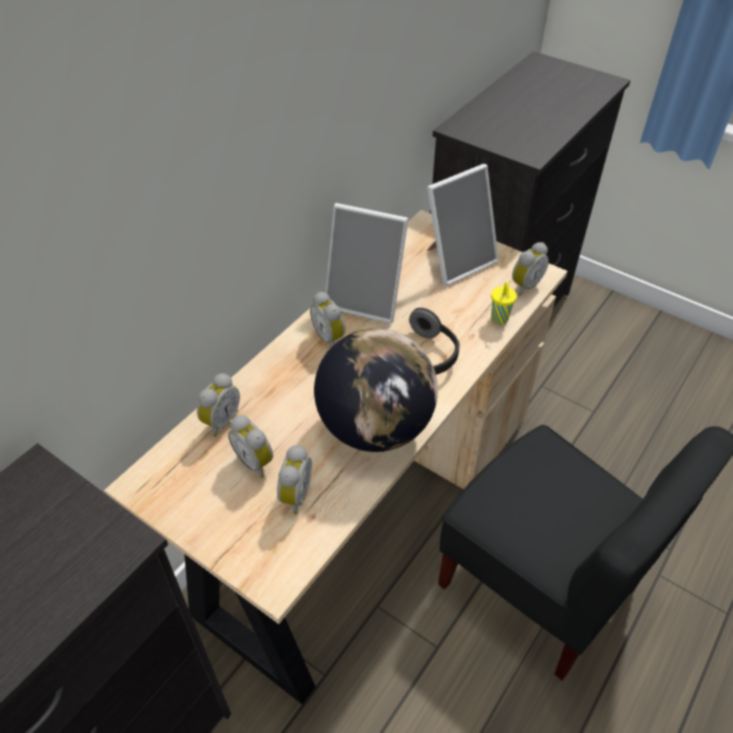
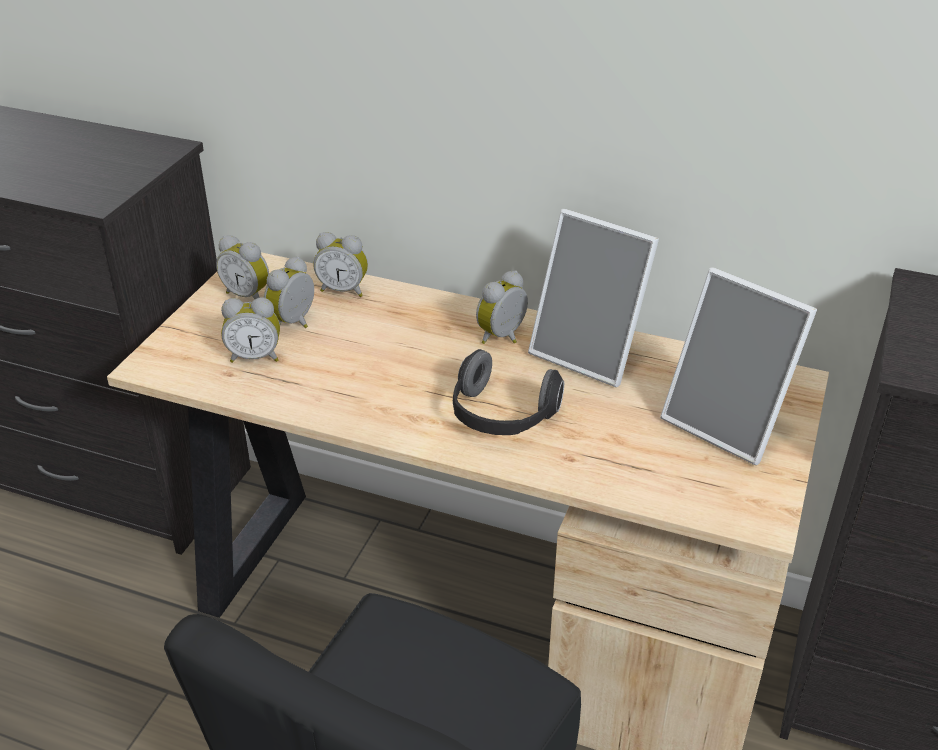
camera: 75 degrees right, 10 degrees down
globe [314,328,438,452] -> none
picture frame [325,203,408,324] -> picture frame turned 60 degrees counterclockwise [528,209,659,387]
yellow cup [491,282,517,325] -> none
alarm clock [512,242,549,296] -> alarm clock moved to [216,235,269,299]

